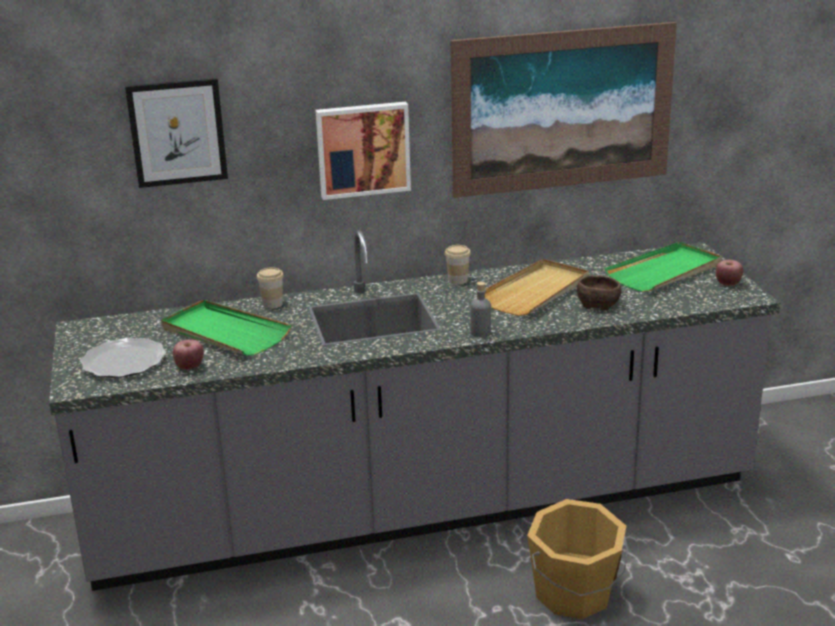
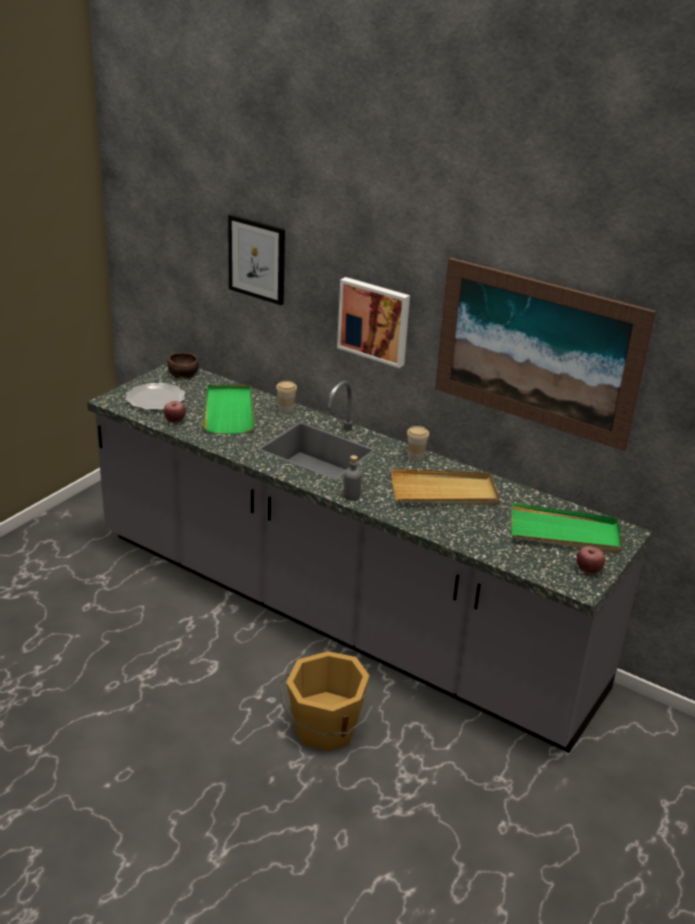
camera: 45 degrees right, 5 degrees up
brown bowl [577,275,622,310] -> brown bowl moved to [167,353,199,378]

